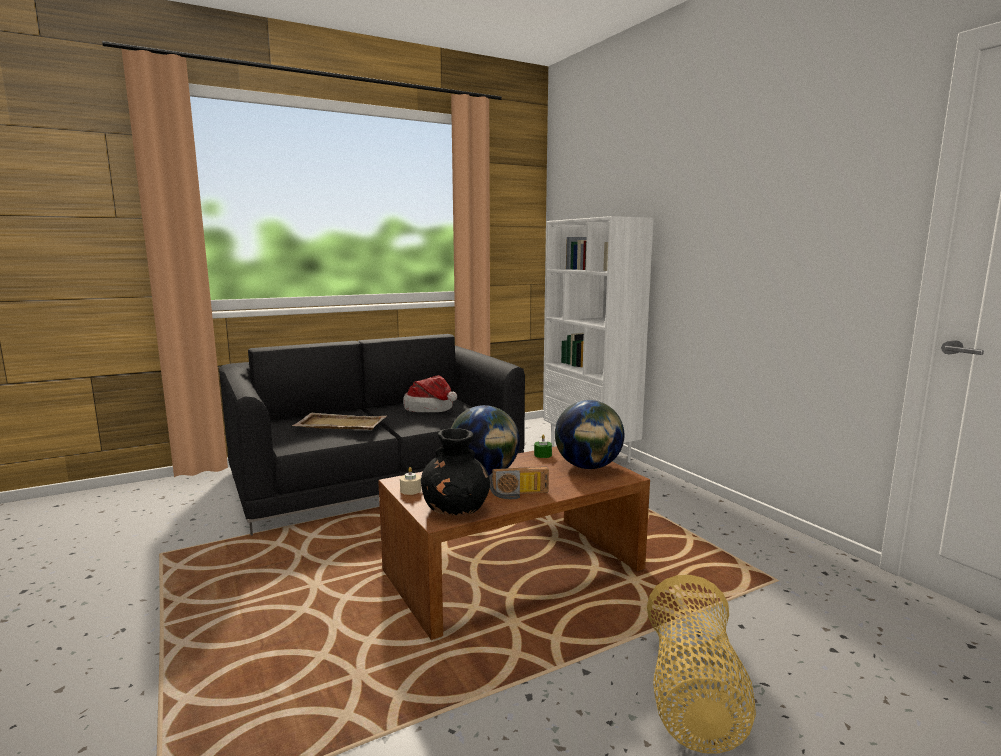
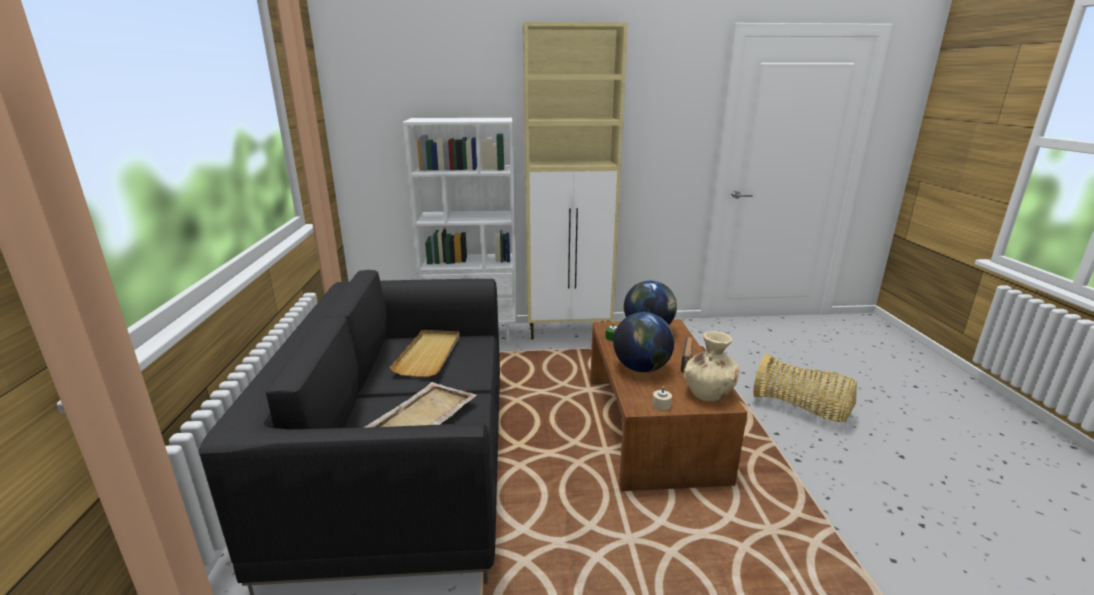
camera: 65 degrees left, 10 degrees up
hat [403,375,457,412] -> beige tray [390,330,460,377]
black vase [421,429,490,516] -> beige vase [684,331,740,401]
none -> beige cabinet [523,22,628,339]

